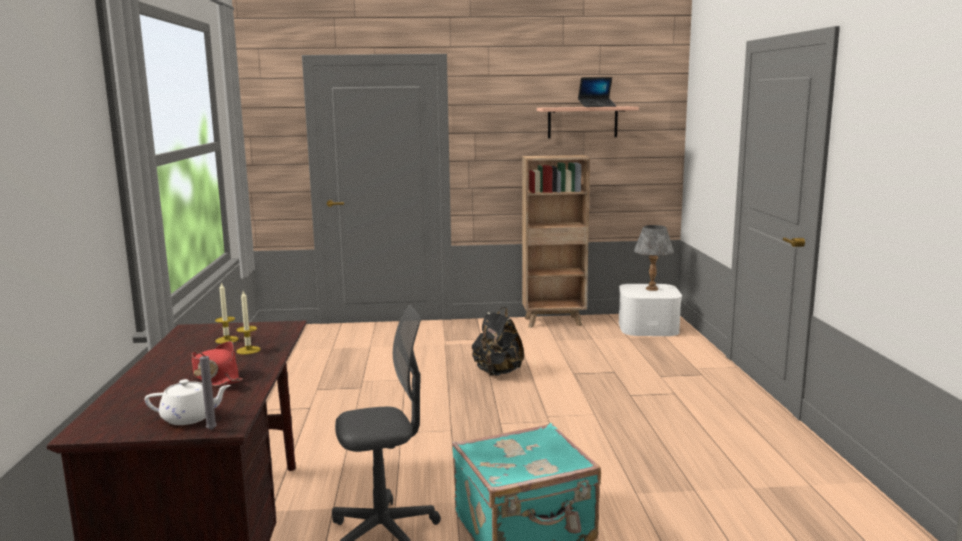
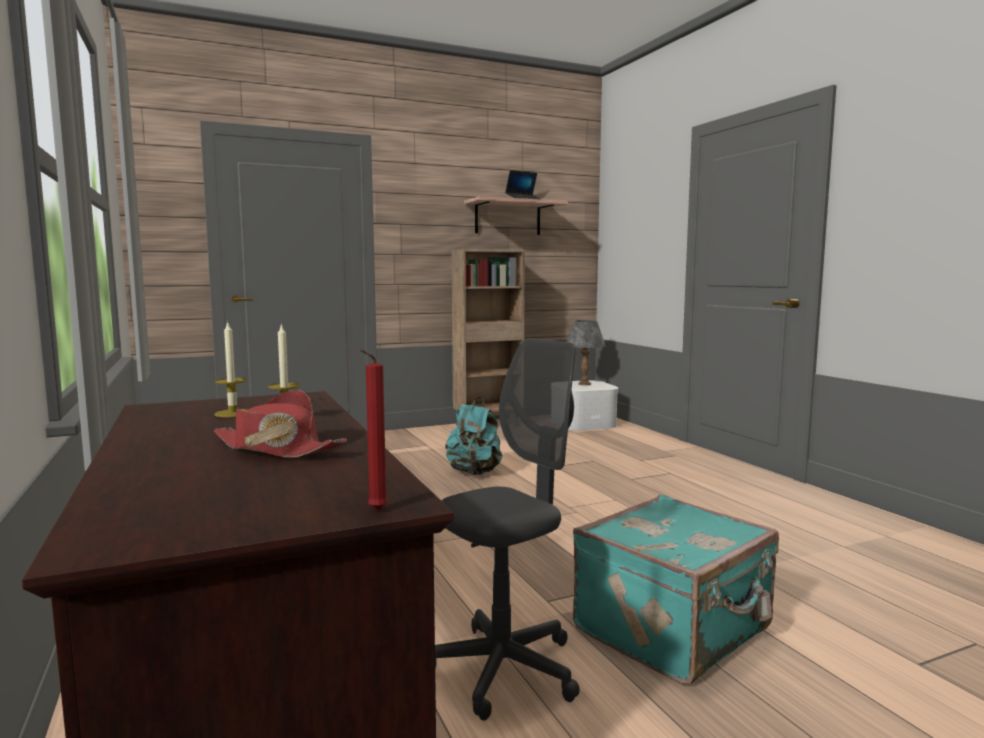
camera: 20 degrees left, 5 degrees down
white teapot [145,379,231,425] -> none
grey candle [194,350,217,430] -> red candle [360,349,388,510]
black backpack [472,307,524,376] -> turquoise backpack [445,397,503,475]

